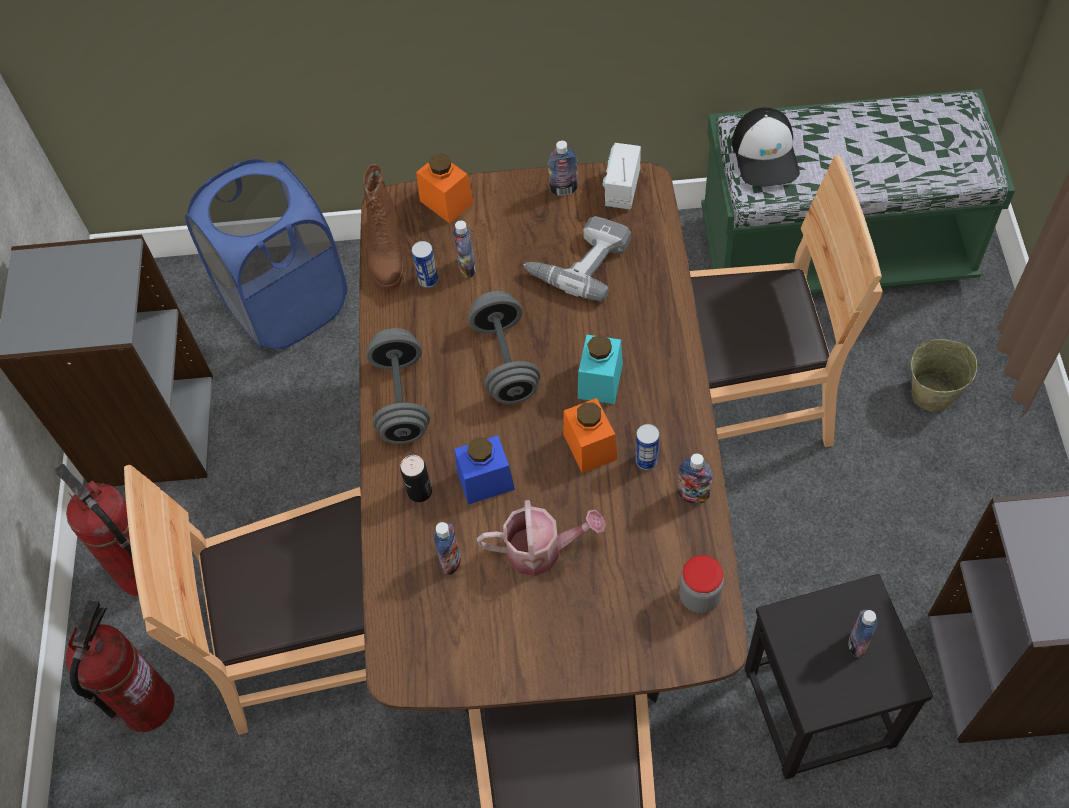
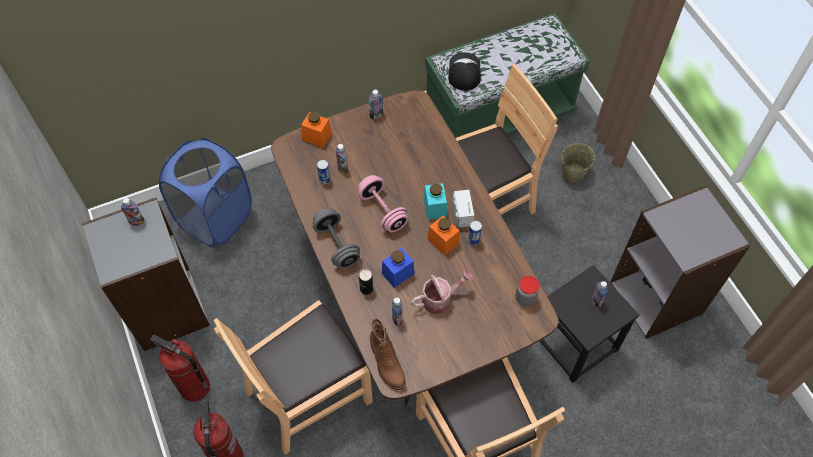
camera: 25 degrees left, 0 degrees up
brown boot [363,164,405,290] -> brown boot moved to [370,318,406,390]
grey dumbbell [468,291,540,404] -> pink dumbbell [358,175,408,232]
power drill [523,216,631,301] -> none
radio [603,143,641,209] -> radio moved to [453,190,474,228]
bottle [677,453,712,504] -> bottle moved to [121,198,144,226]
cap [732,108,800,187] -> cap turned 150 degrees counterclockwise [448,53,481,91]

